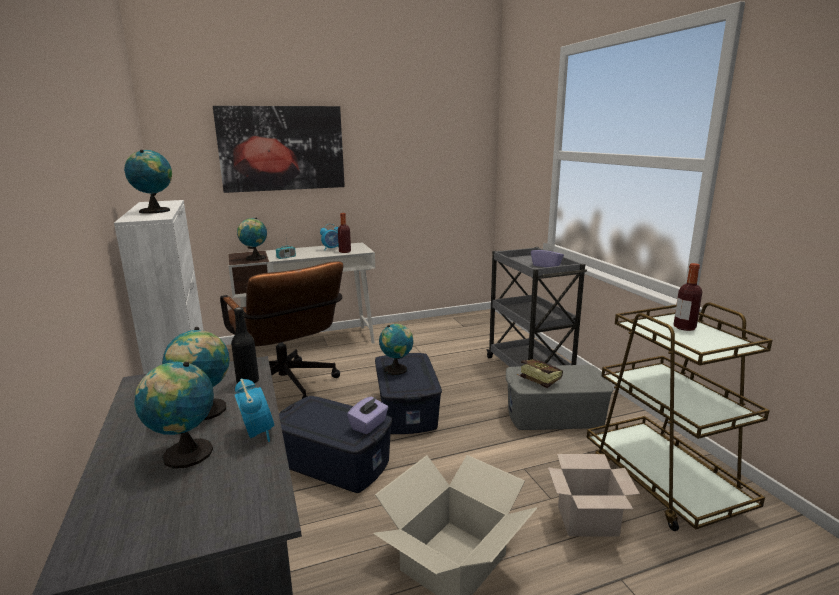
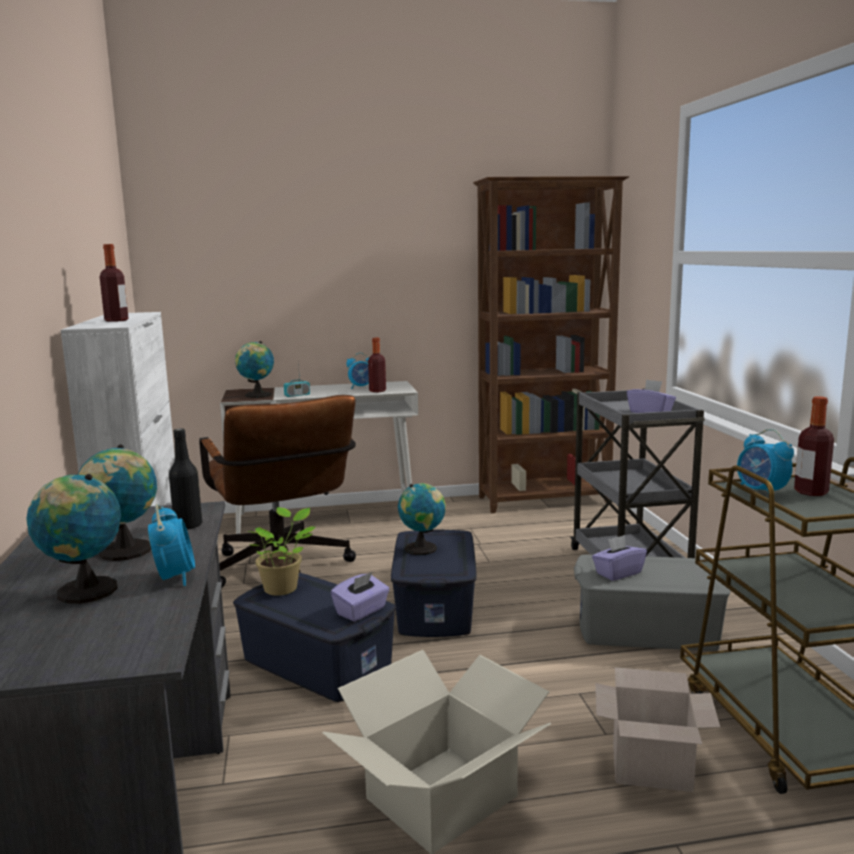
camera: 10 degrees right, 5 degrees down
globe [124,150,172,214] -> bottle [100,244,129,322]
picture [213,106,345,193] -> none
book [517,359,563,388] -> purple tissue box [592,535,647,581]
none -> potted plant [247,507,315,596]
none -> brown bookcase [473,176,629,513]
none -> alarm clock [737,429,794,494]

